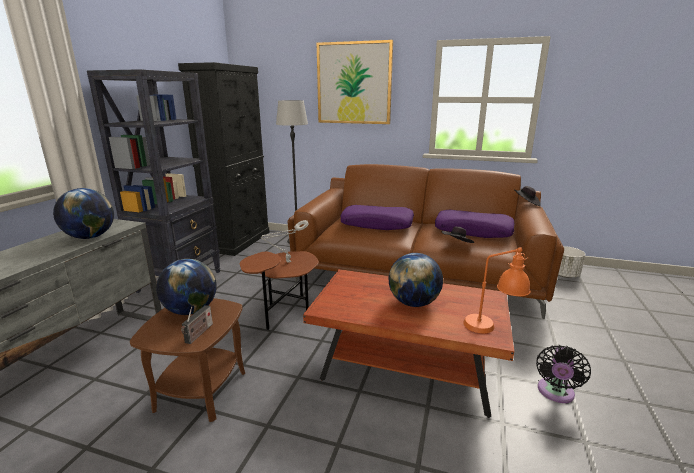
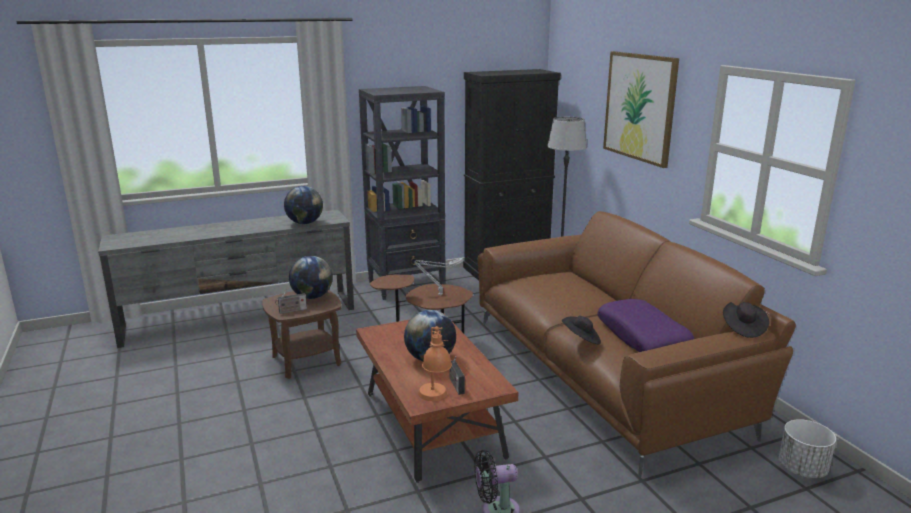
camera: 50 degrees right, 0 degrees up
purple pillow [341,205,414,230] -> none
none -> radio [449,356,465,395]

